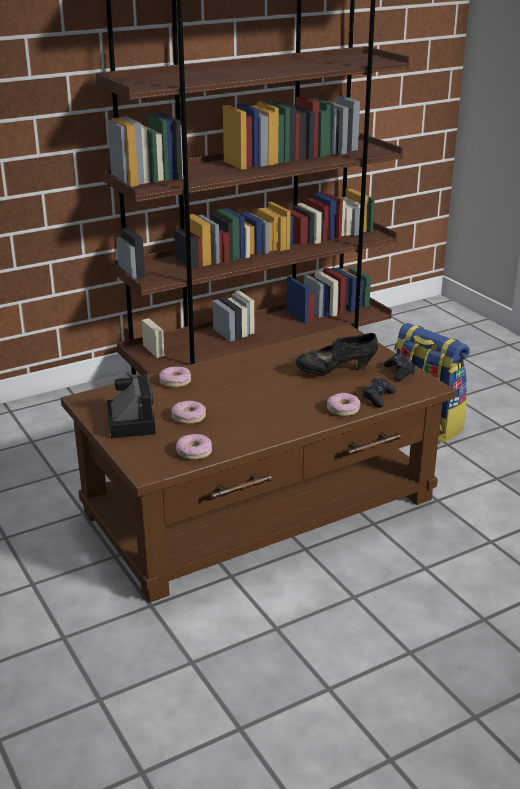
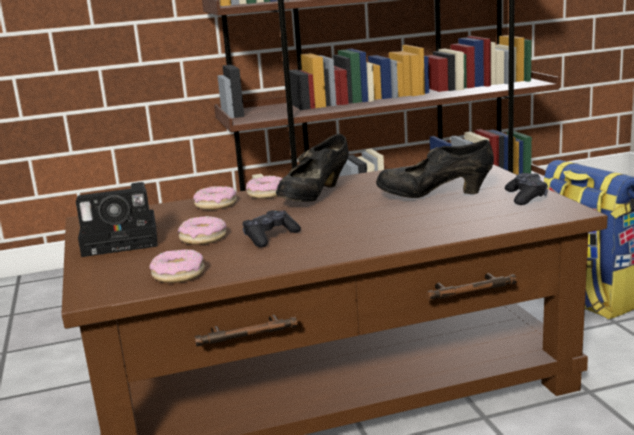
camera: 15 degrees right, 10 degrees down
camera [107,375,156,438] -> camera turned 75 degrees clockwise [76,182,158,257]
donut [327,393,361,416] -> donut moved to [246,175,282,199]
black game controller [362,378,396,408] -> black game controller moved to [242,210,301,248]
none -> black shoe [276,134,349,202]

